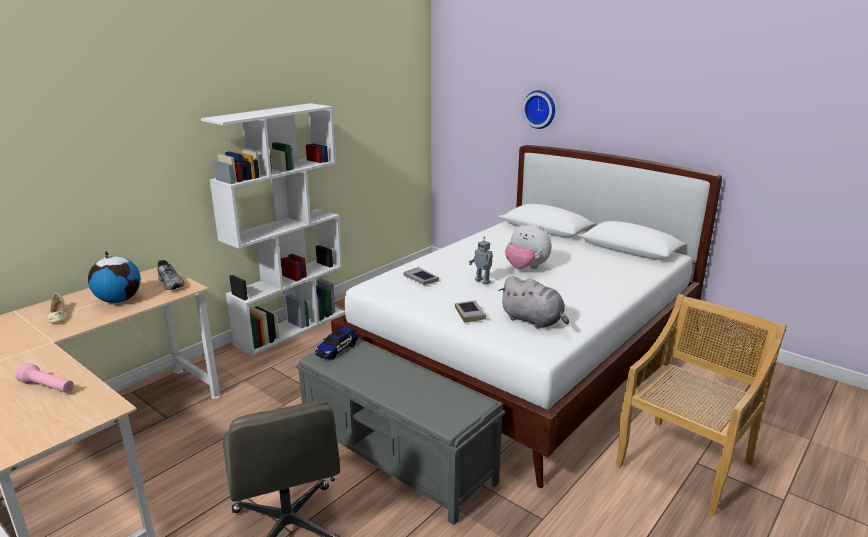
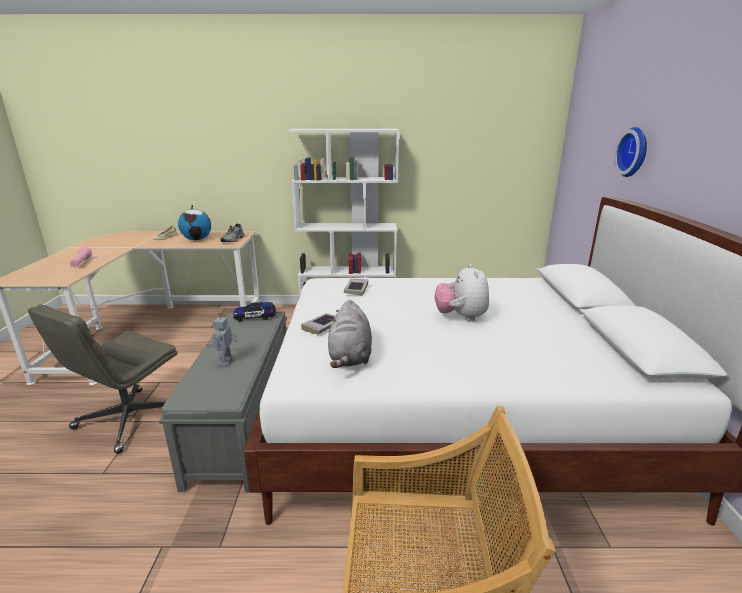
camera: 50 degrees right, 0 degrees up
toy robot [469,237,493,285] -> toy robot moved to [206,313,237,367]

